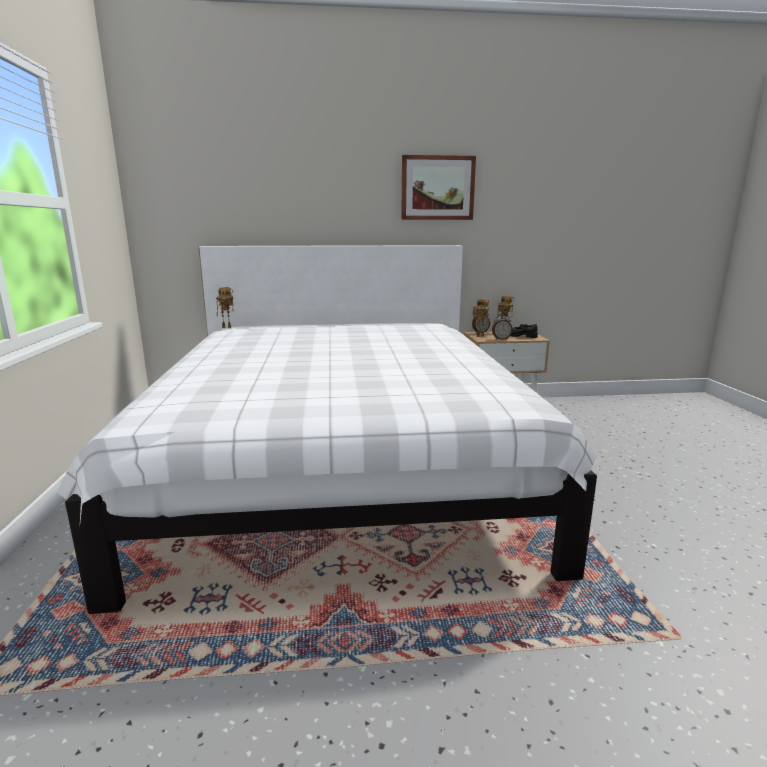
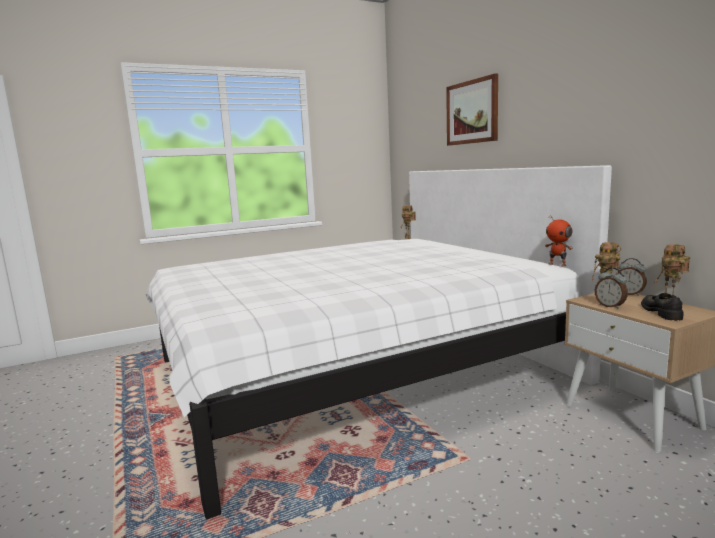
camera: 70 degrees right, 5 degrees down
picture [401,155,476,220] -> picture moved to [446,73,498,146]
none -> toy robot [545,215,573,267]

